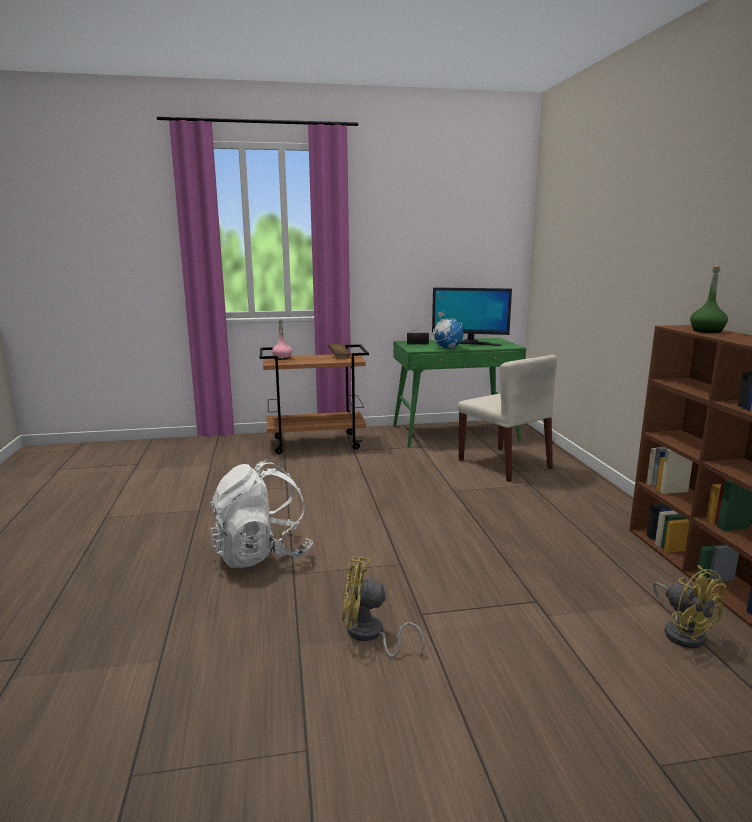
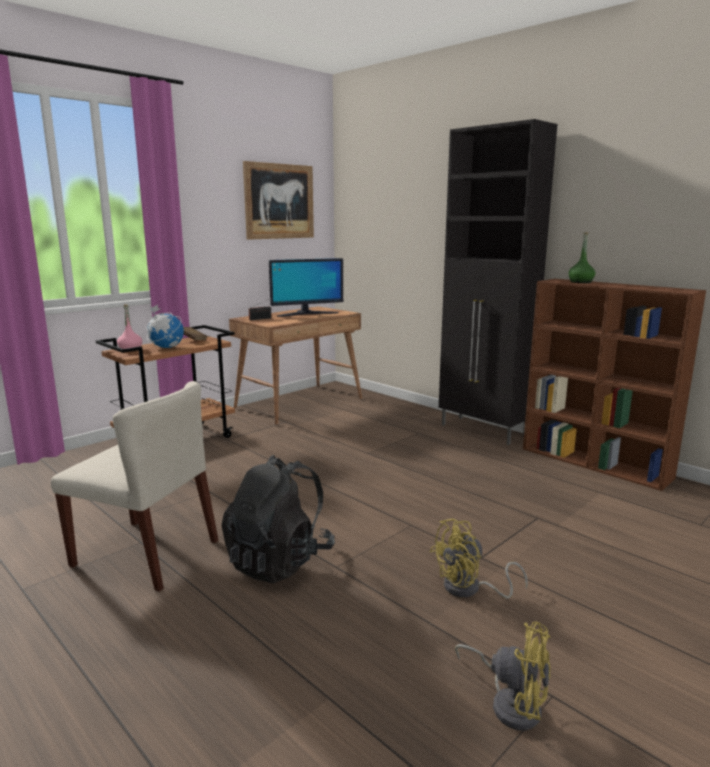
camera: 35 degrees left, 0 degrees up
white backpack [210,460,313,568] -> black backpack [221,455,335,583]
green desk [393,338,526,448] -> brown desk [229,306,362,425]
globe [433,311,464,349] -> globe moved to [146,305,184,348]
beige chair [458,355,557,482] -> beige chair moved to [51,381,218,592]
yellow fan [653,565,726,648] -> yellow fan moved to [455,621,550,731]
none -> picture [243,161,314,240]
none -> black cabinet [439,119,557,445]

